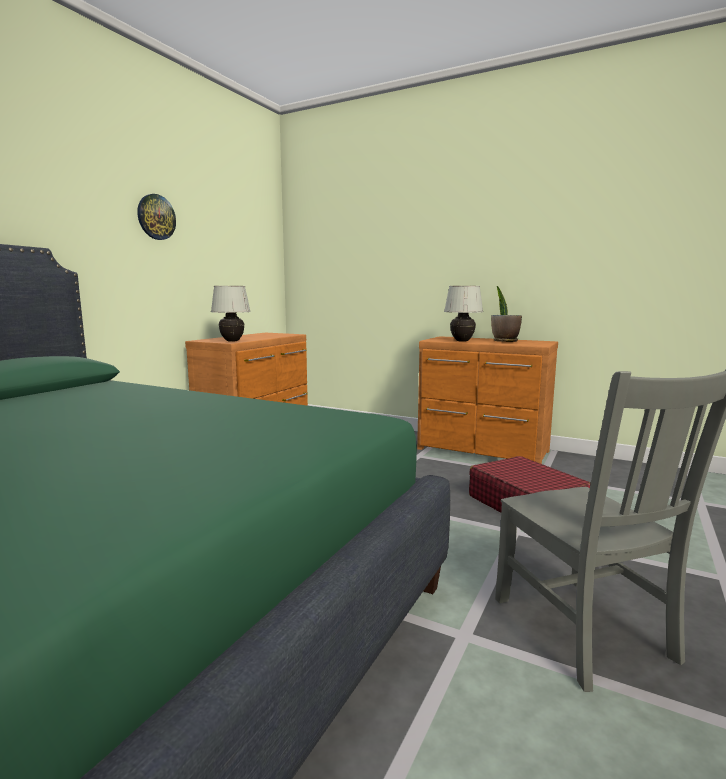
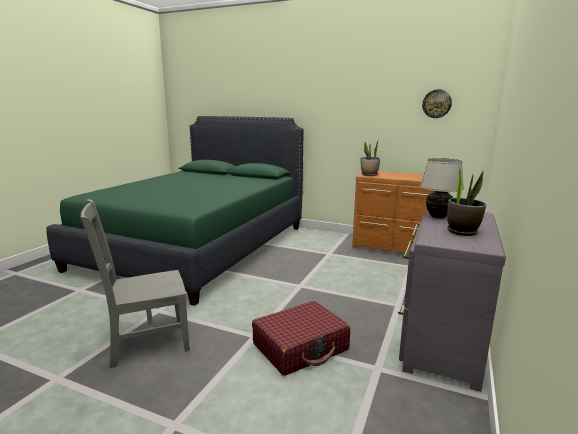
camera: 85 degrees right, 5 degrees up
wall clock [137,194,176,240] -> wall clock moved to [422,89,452,118]
white table lamp [211,286,251,342] -> potted plant [361,141,380,176]
brown dresser [417,336,558,464] -> grey dresser [398,210,506,392]

